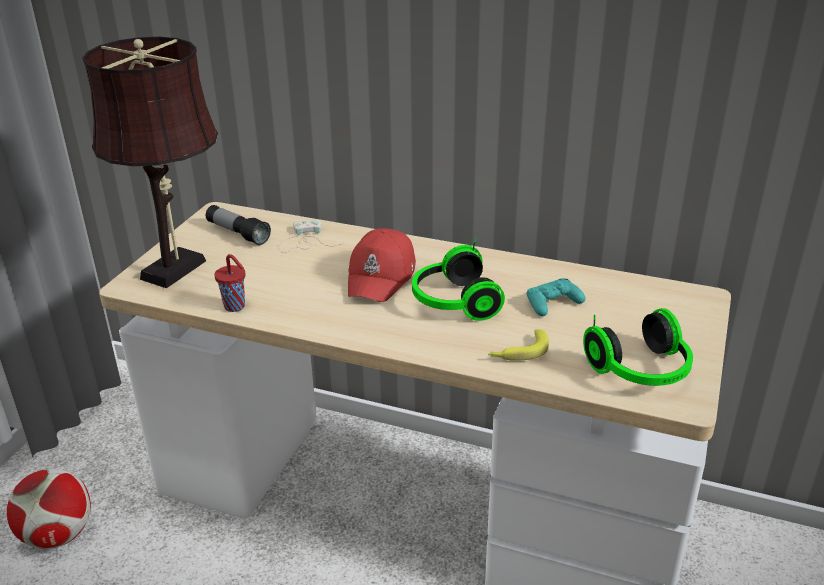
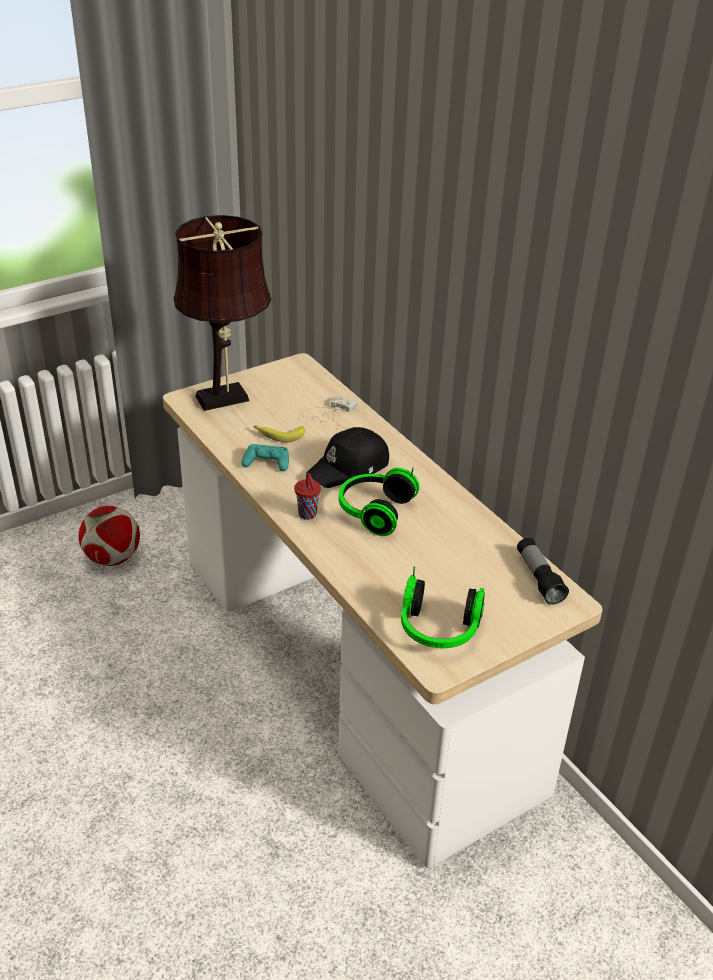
camera: 35 degrees right, 5 degrees up
flashlight [206,205,271,245] -> flashlight moved to [517,538,569,605]
red cup [214,254,246,312] -> red cup moved to [294,473,321,520]
red cap [348,228,416,302] -> black cap [306,427,389,488]
banana [488,329,549,361] -> banana moved to [253,425,305,442]
turquoise game controller [527,278,585,316] -> turquoise game controller moved to [241,444,289,471]

